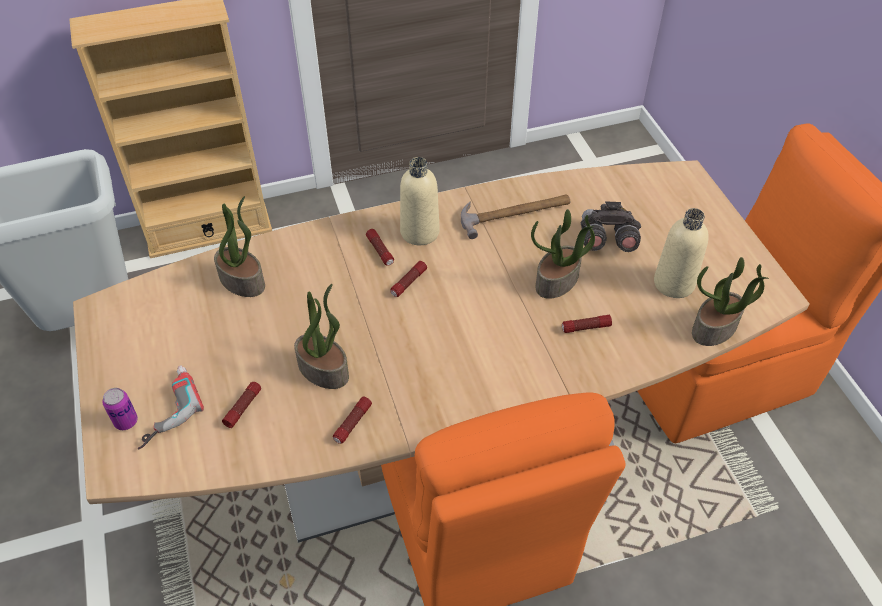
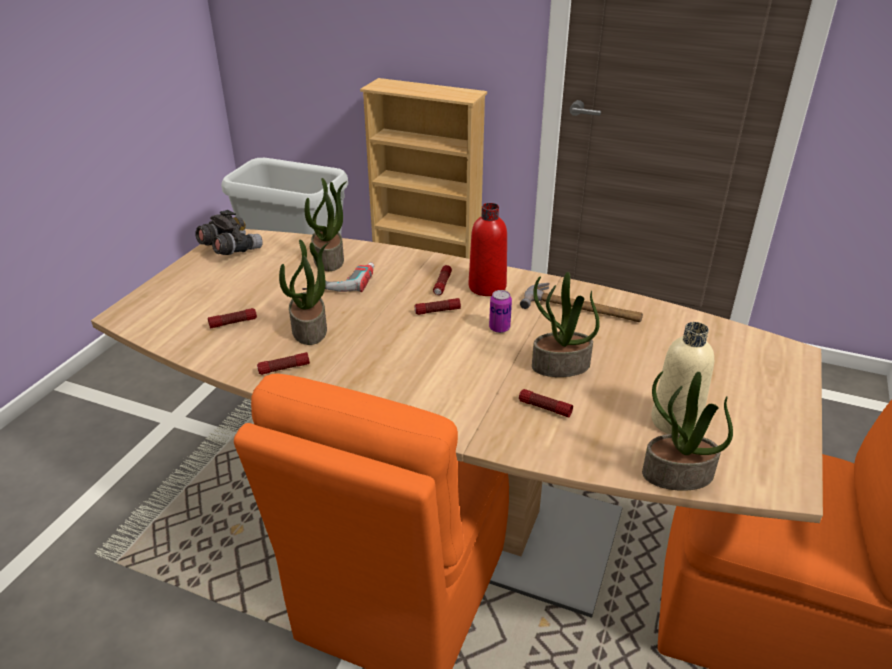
camera: 40 degrees right, 15 degrees down
can [102,388,138,430] -> can moved to [489,290,512,333]
power drill [138,365,204,450] -> power drill moved to [302,262,374,292]
beige bottle [400,157,440,245] -> red bottle [469,203,507,296]
grey binoculars [581,201,641,252] -> grey binoculars moved to [196,210,263,255]

